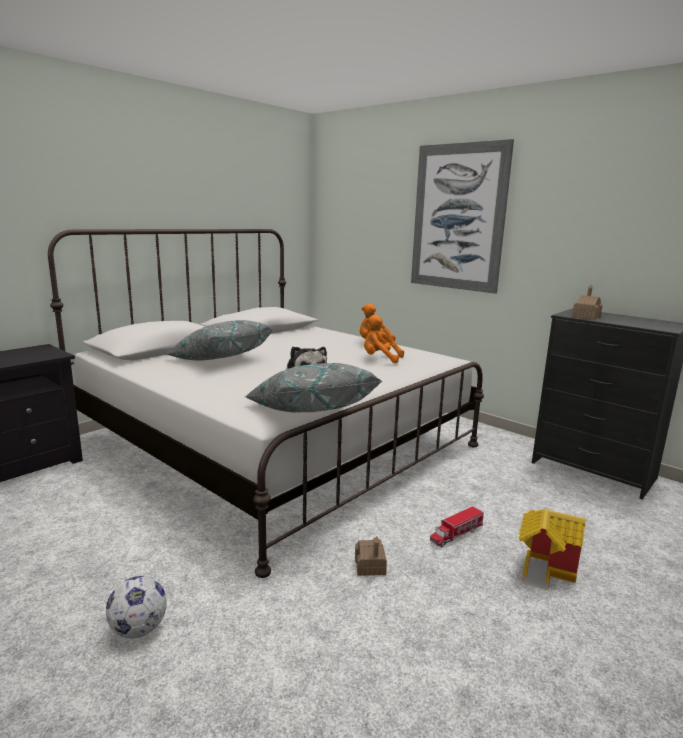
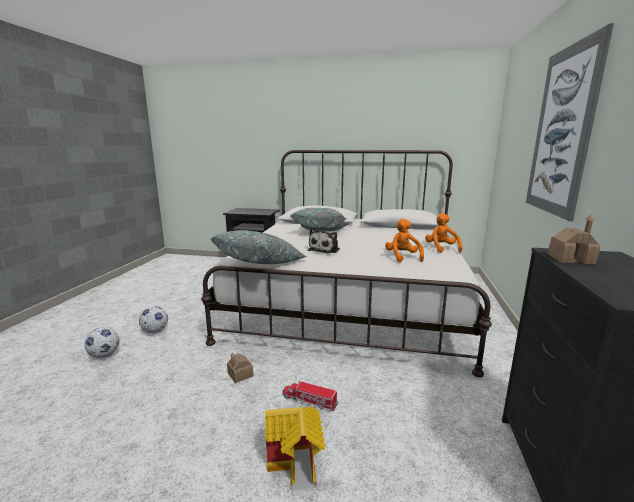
camera: 60 degrees right, 0 degrees up
none -> football [84,327,119,358]

